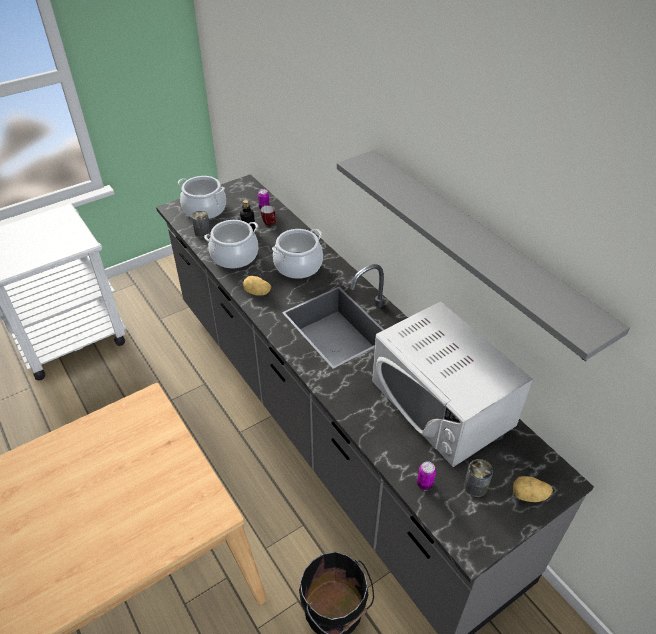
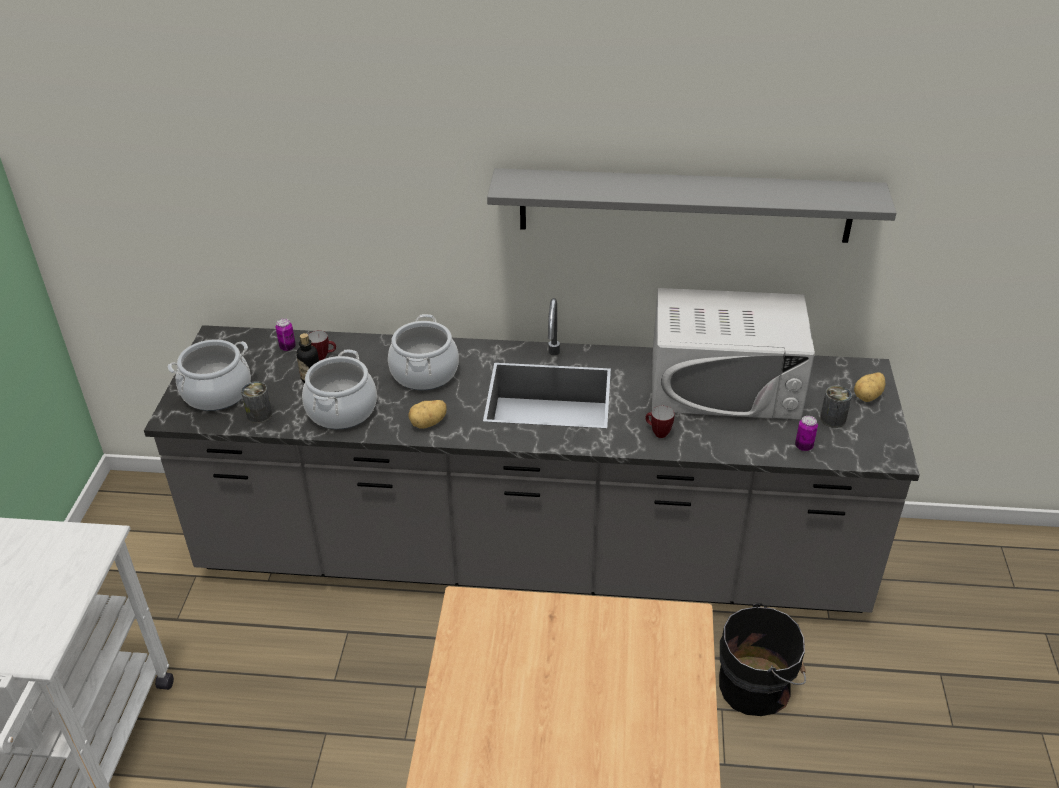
camera: 50 degrees left, 5 degrees down
none -> mug [645,406,675,438]

